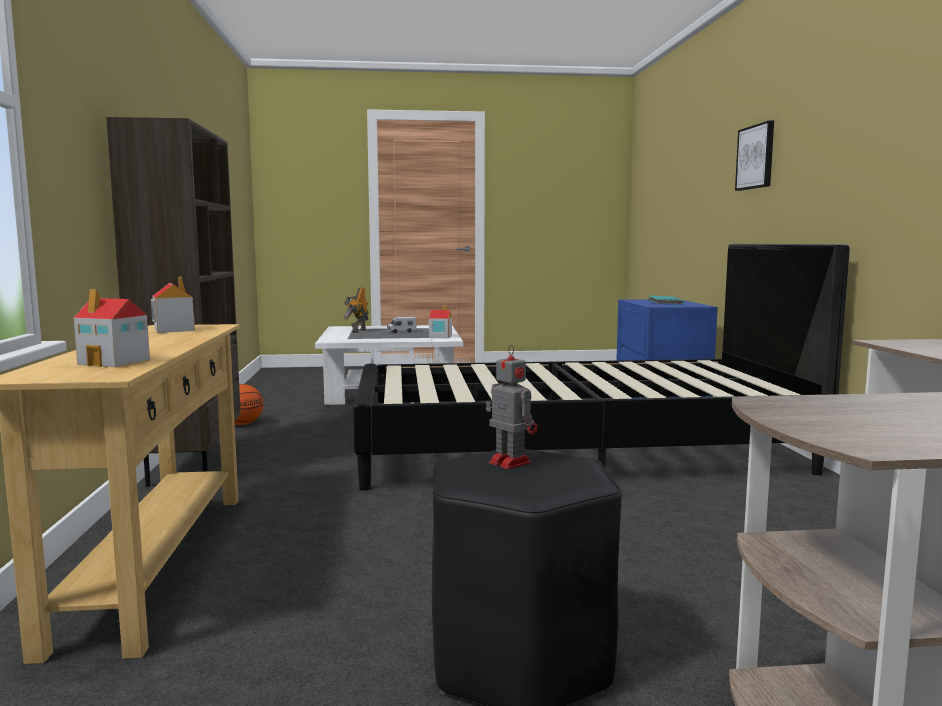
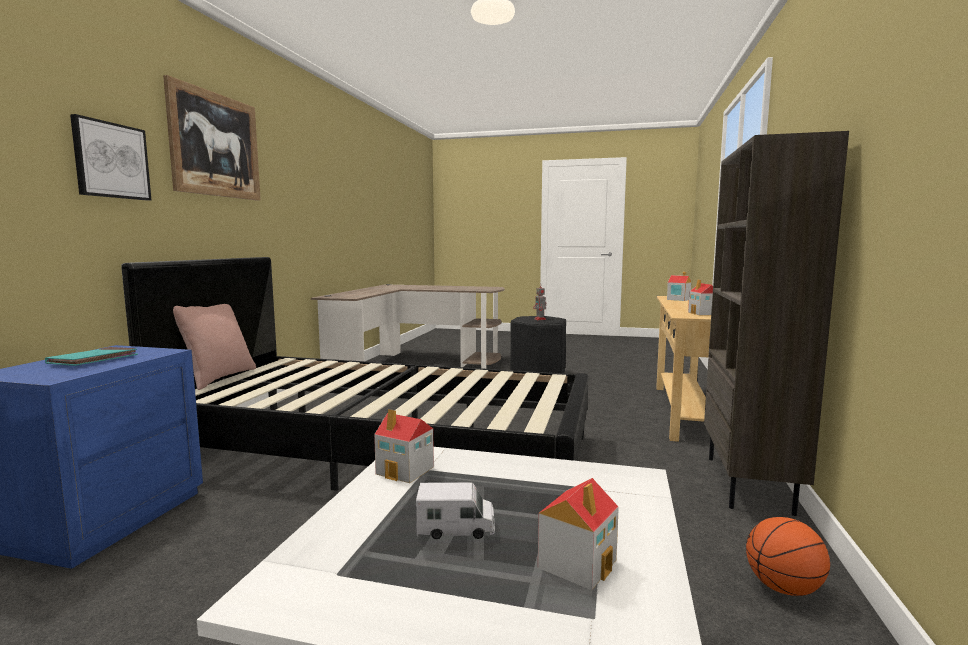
camera: 160 degrees left, 0 degrees up
toy robot [343,287,369,333] -> toy house [538,478,619,590]
none -> picture [163,75,261,201]
none -> pink pillow [173,304,256,390]

